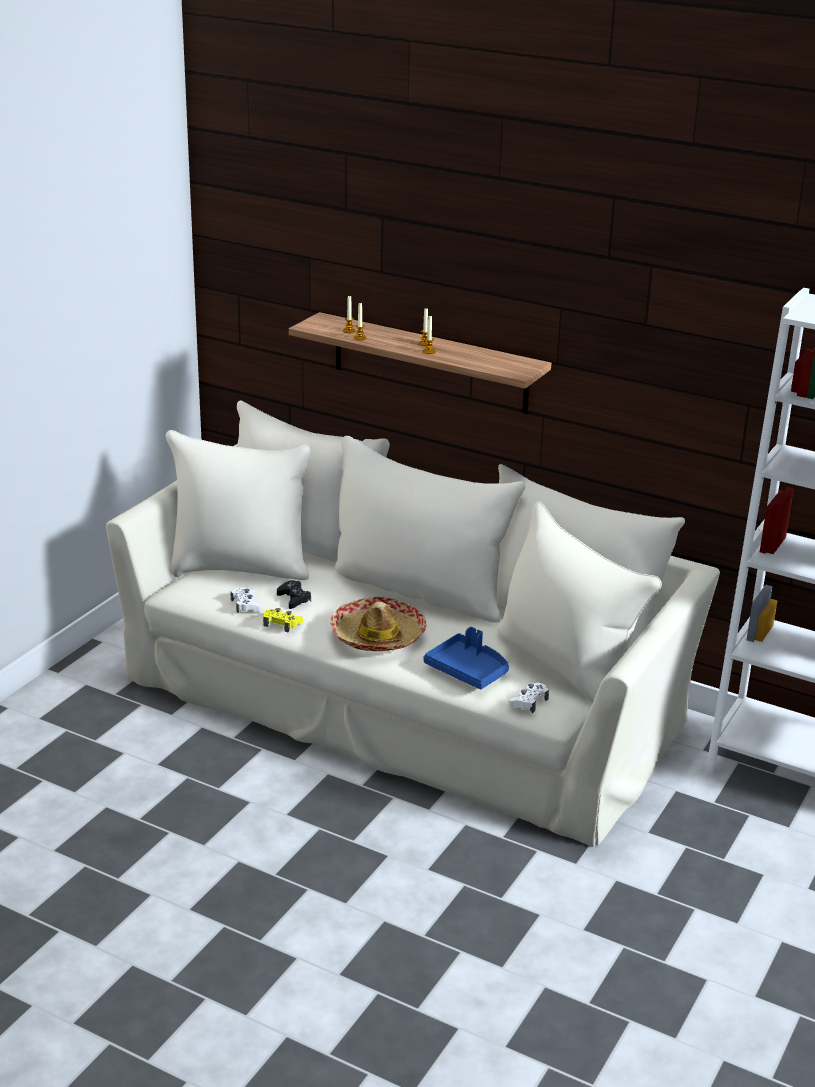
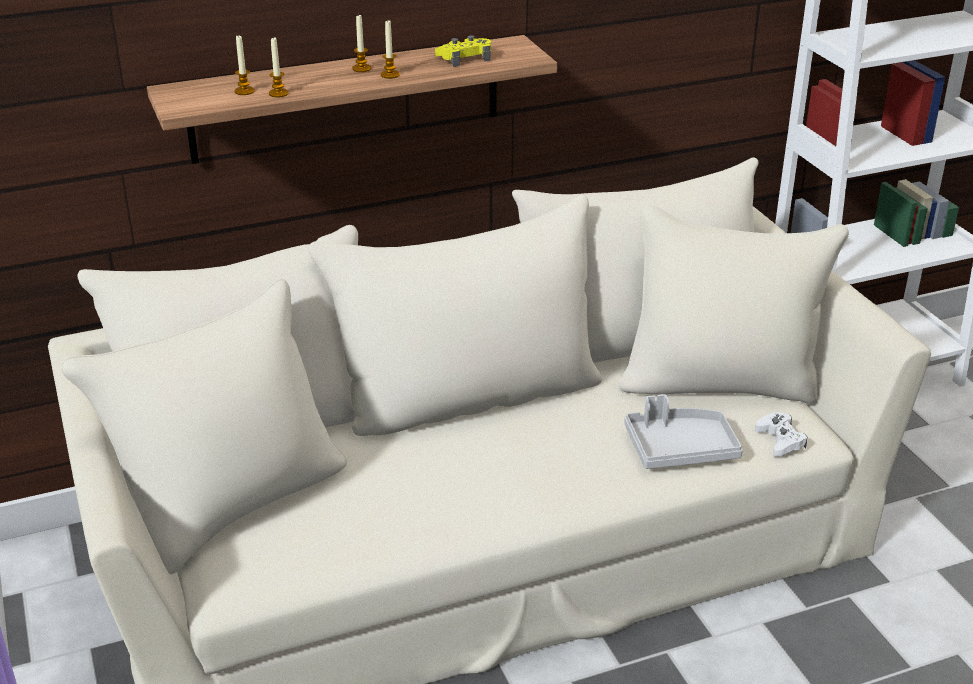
camera: 50 degrees left, 5 degrees up
white game controller [231,587,262,613] -> none
yellow game controller [263,608,303,633] -> yellow game controller moved to [435,35,491,67]
black game controller [277,580,311,609] -> none
hat [330,597,427,651] -> none
blue tray [424,627,509,689] -> grey tray [624,394,743,469]

